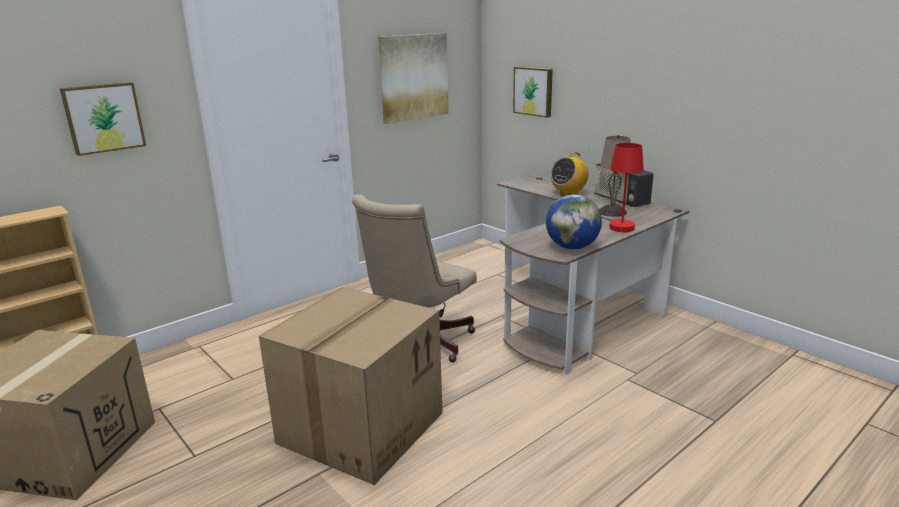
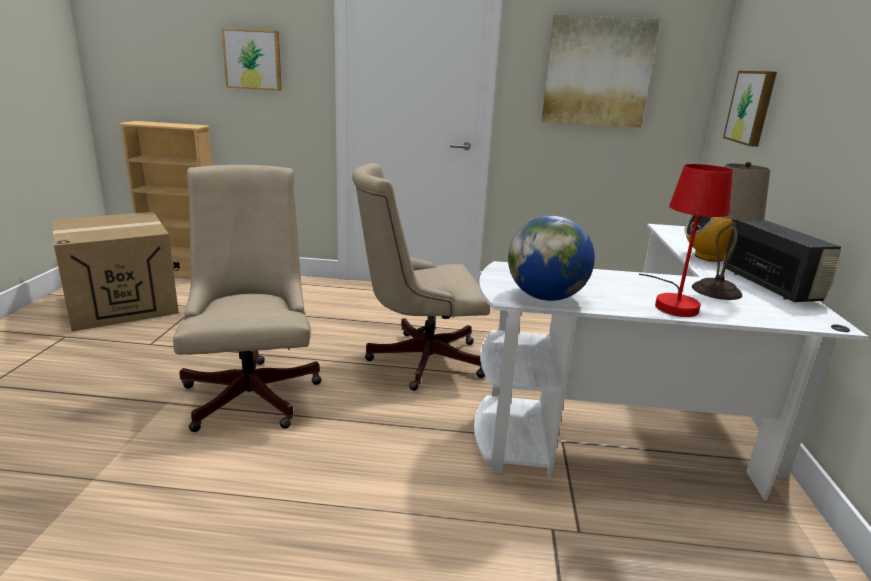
camera: 45 degrees right, 0 degrees up
cardboard box [259,287,443,485] -> beige office chair [173,165,322,432]
brown desk [497,174,689,375] -> white desk [474,224,868,500]
radio [594,163,654,207] -> radio turned 150 degrees clockwise [723,220,841,302]

